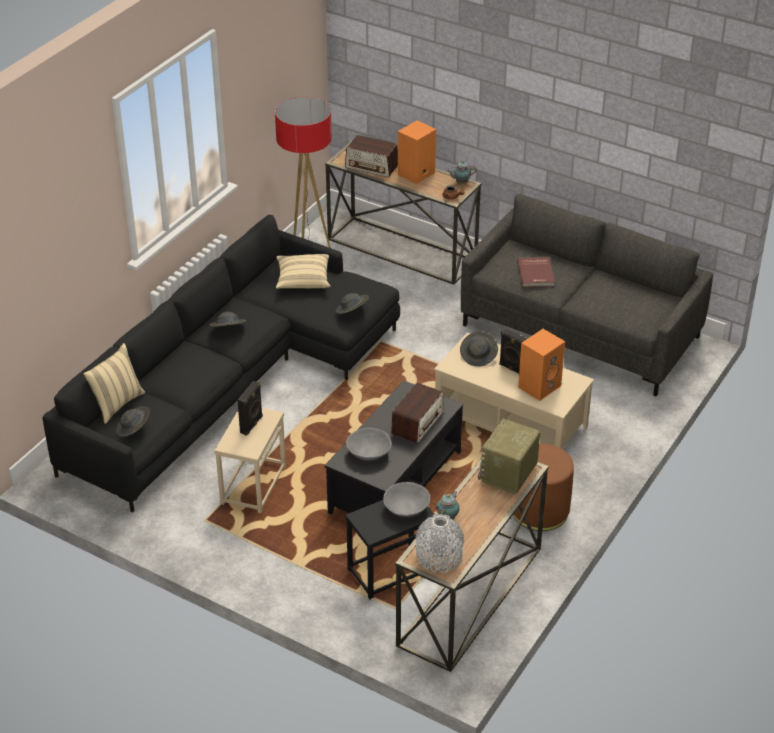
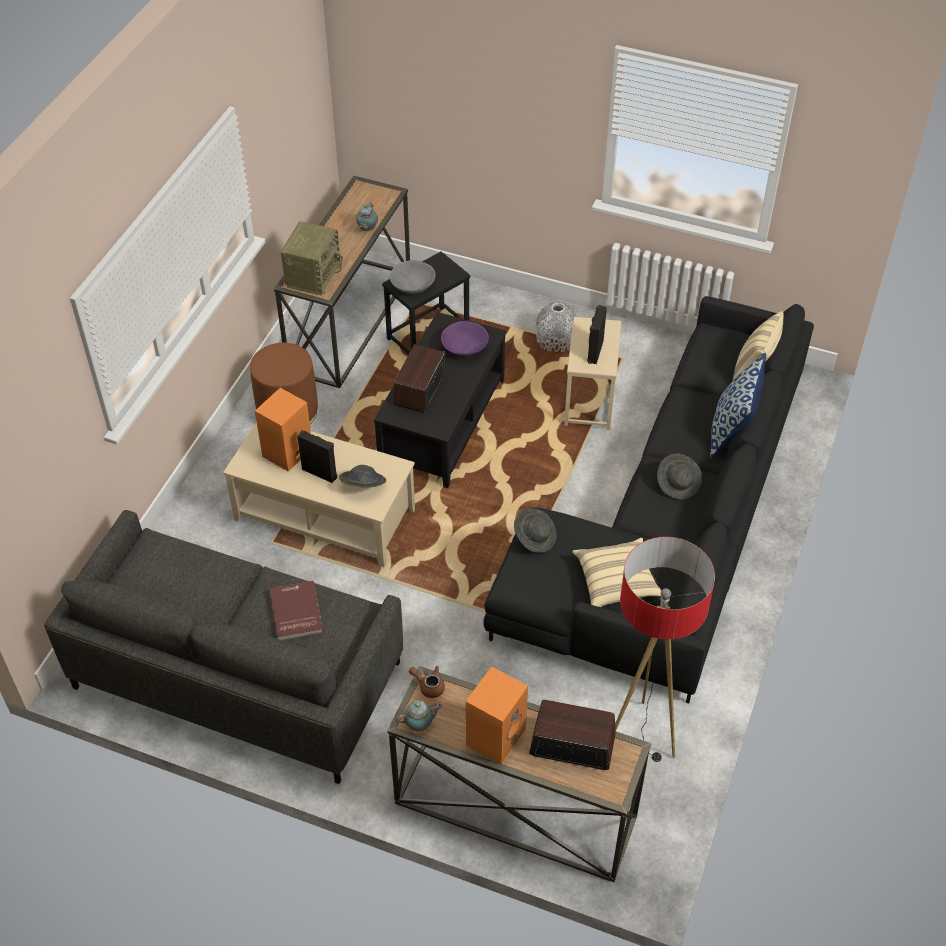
camera: 170 degrees right, 10 degrees up
grey hat [116,406,150,437] -> none
grey bowl [346,428,391,461] -> purple bowl [441,321,489,356]
grey vase [415,514,464,573] -> grey vase moved to [536,302,577,352]
none -> pillow [710,353,766,458]

